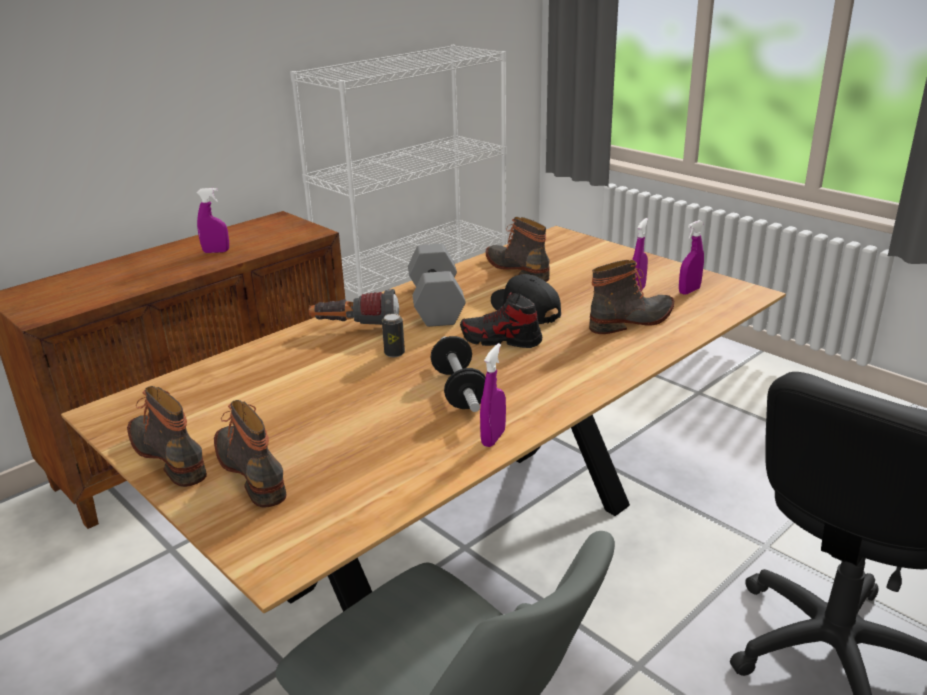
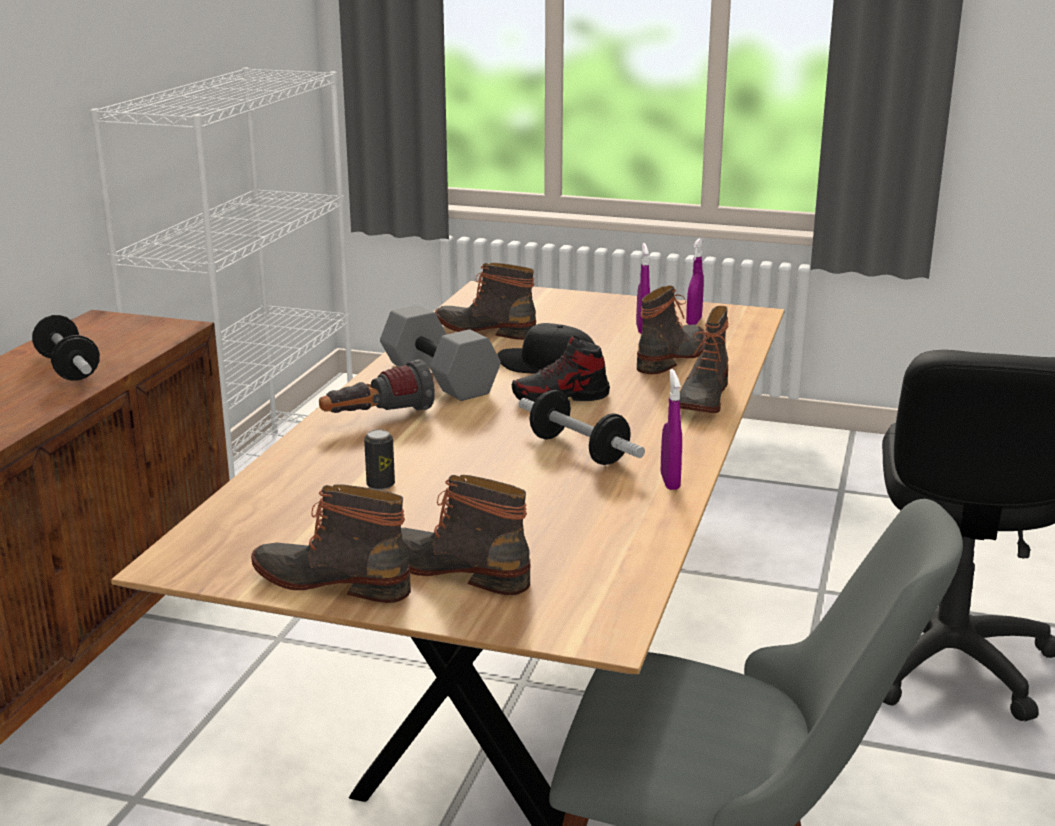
camera: 30 degrees left, 5 degrees down
purple spray bottle [197,188,229,253] -> dumbbell [32,315,100,381]
can [382,313,405,357] -> can moved to [364,429,395,490]
none -> boot [680,306,729,413]

